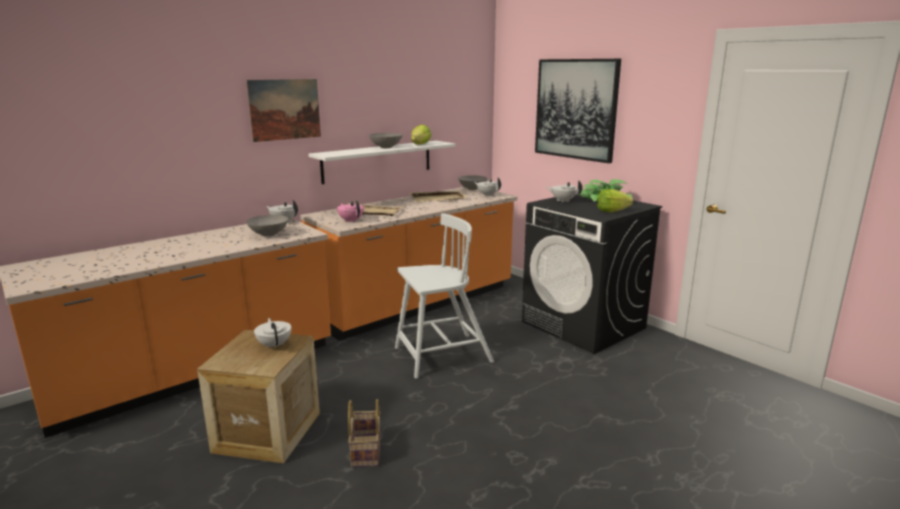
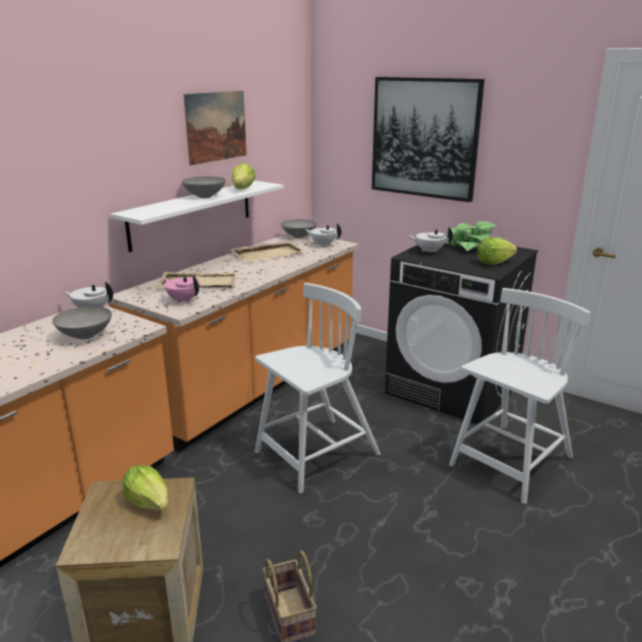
camera: 15 degrees left, 5 degrees up
picture [246,79,321,142] -> picture moved to [183,91,247,165]
white teapot [254,318,291,349] -> lettuce [123,465,168,510]
none -> white chair [449,288,590,504]

